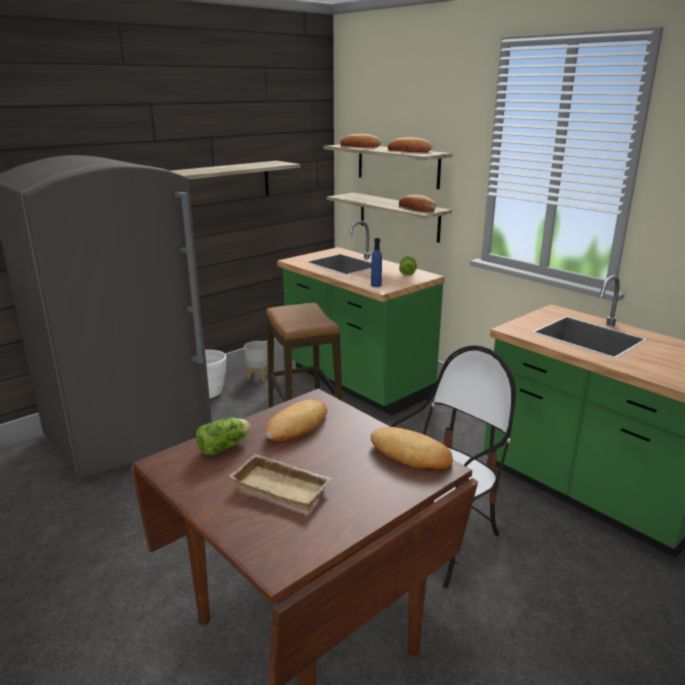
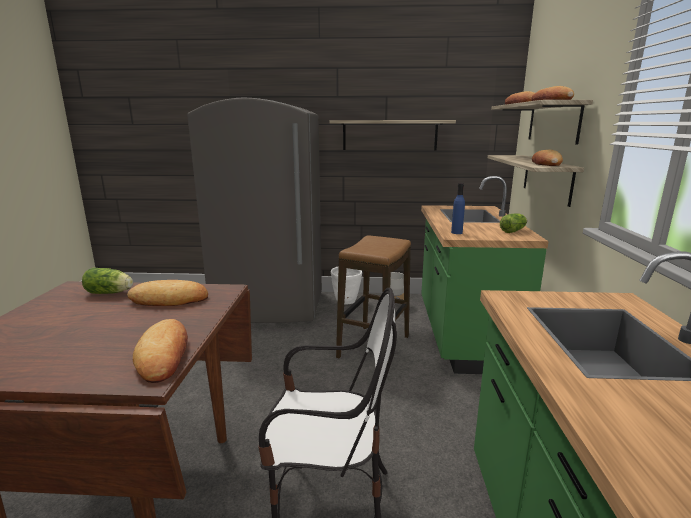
camera: 45 degrees right, 5 degrees down
beige tray [229,454,332,511] -> none

